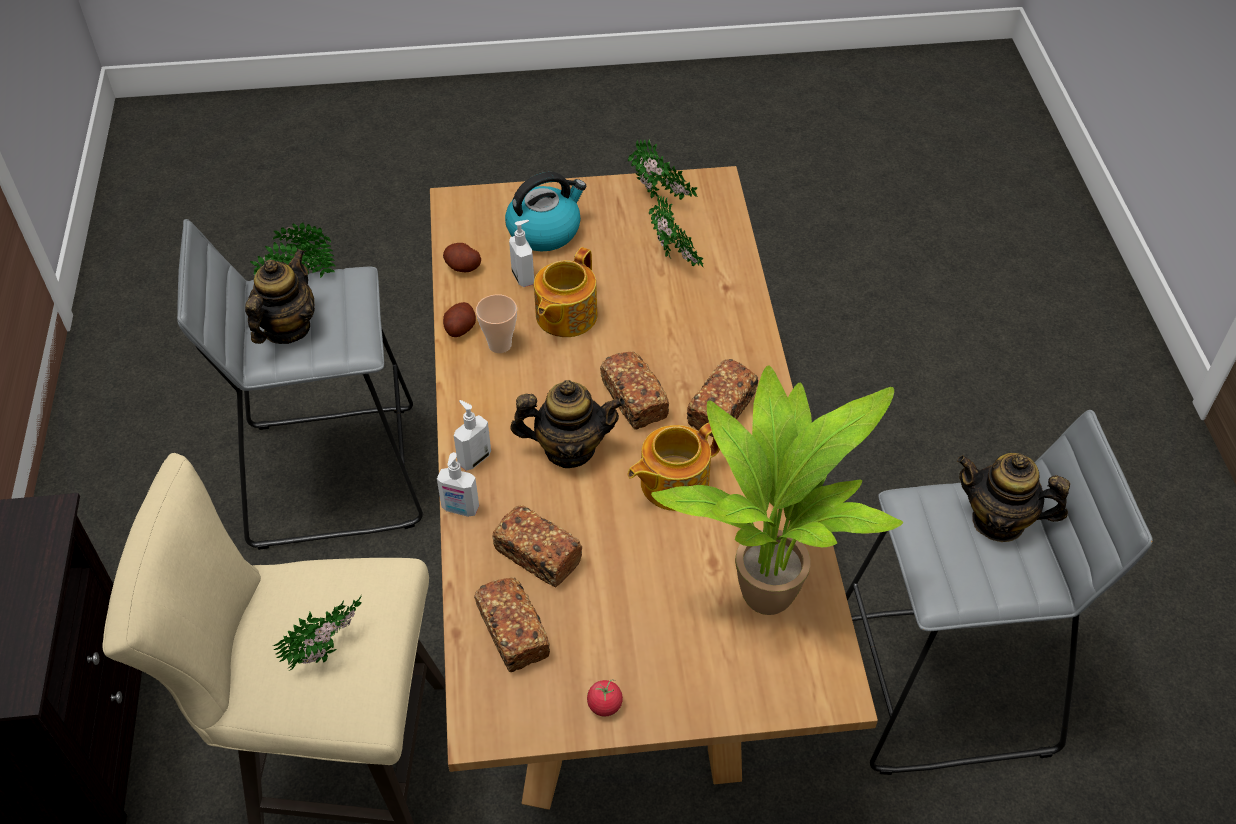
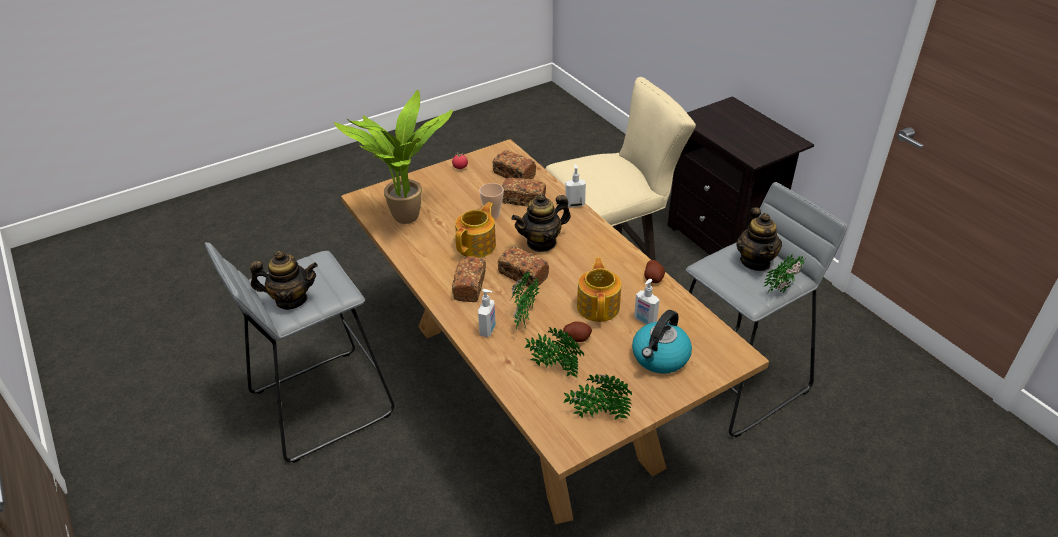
camera: 155 degrees right, 10 degrees down
potted plant [273,596,361,671] -> potted plant moved to [511,271,540,329]
potato [443,243,481,272] -> potato moved to [563,321,592,342]
soap dispenser [454,400,491,471] -> soap dispenser moved to [478,289,496,337]
cup [476,294,517,353] -> cup moved to [479,183,504,219]

